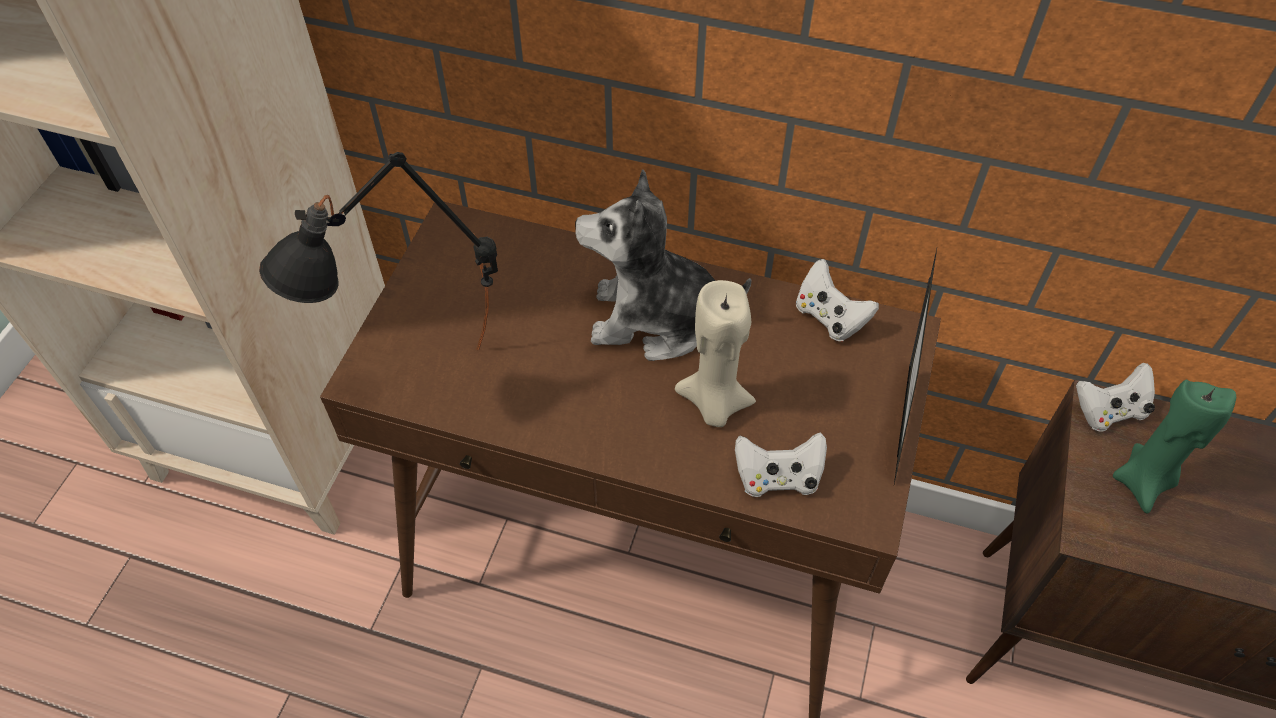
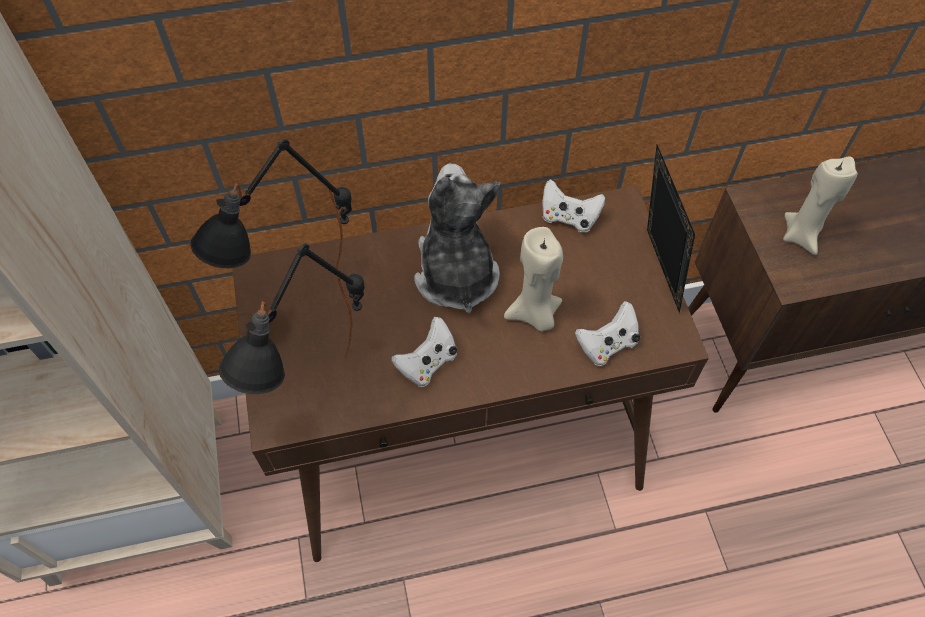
camera: 30 degrees left, 5 degrees up
plush toy [575,170,752,361] -> plush toy turned 105 degrees clockwise [414,163,501,314]
white game controller [1076,363,1155,431] -> white game controller moved to [391,317,457,387]
green candle [1113,380,1236,514] -> beige candle [783,157,858,255]
none -> black table lamp [190,139,352,269]

